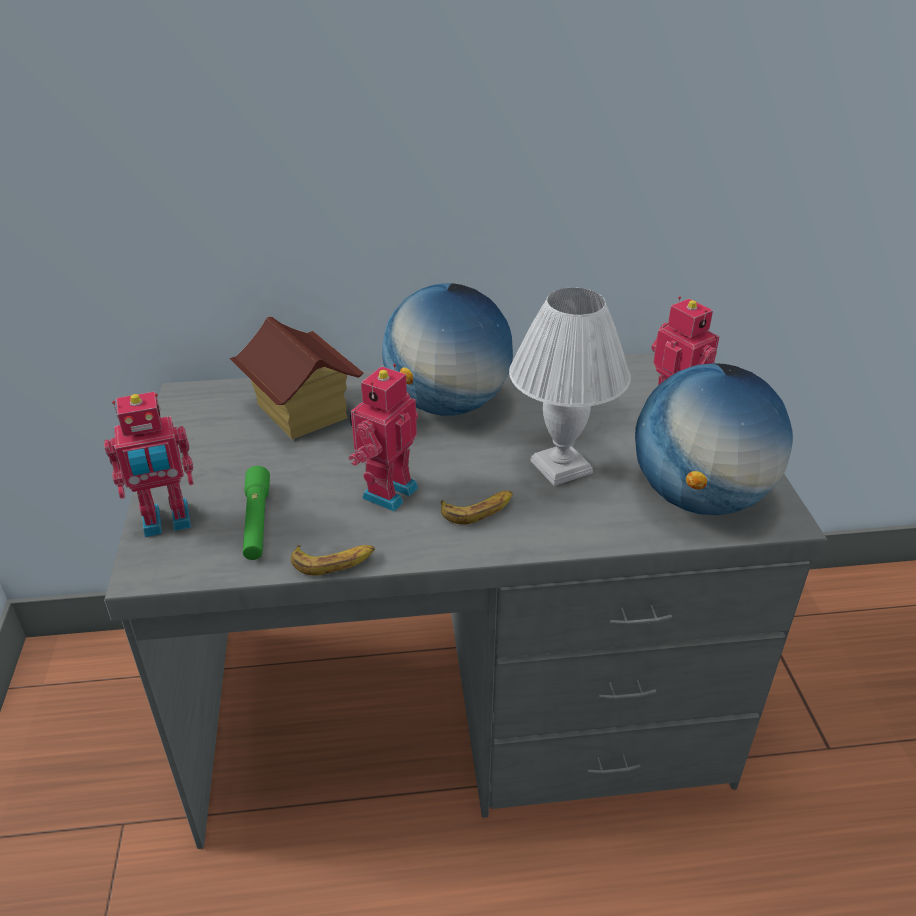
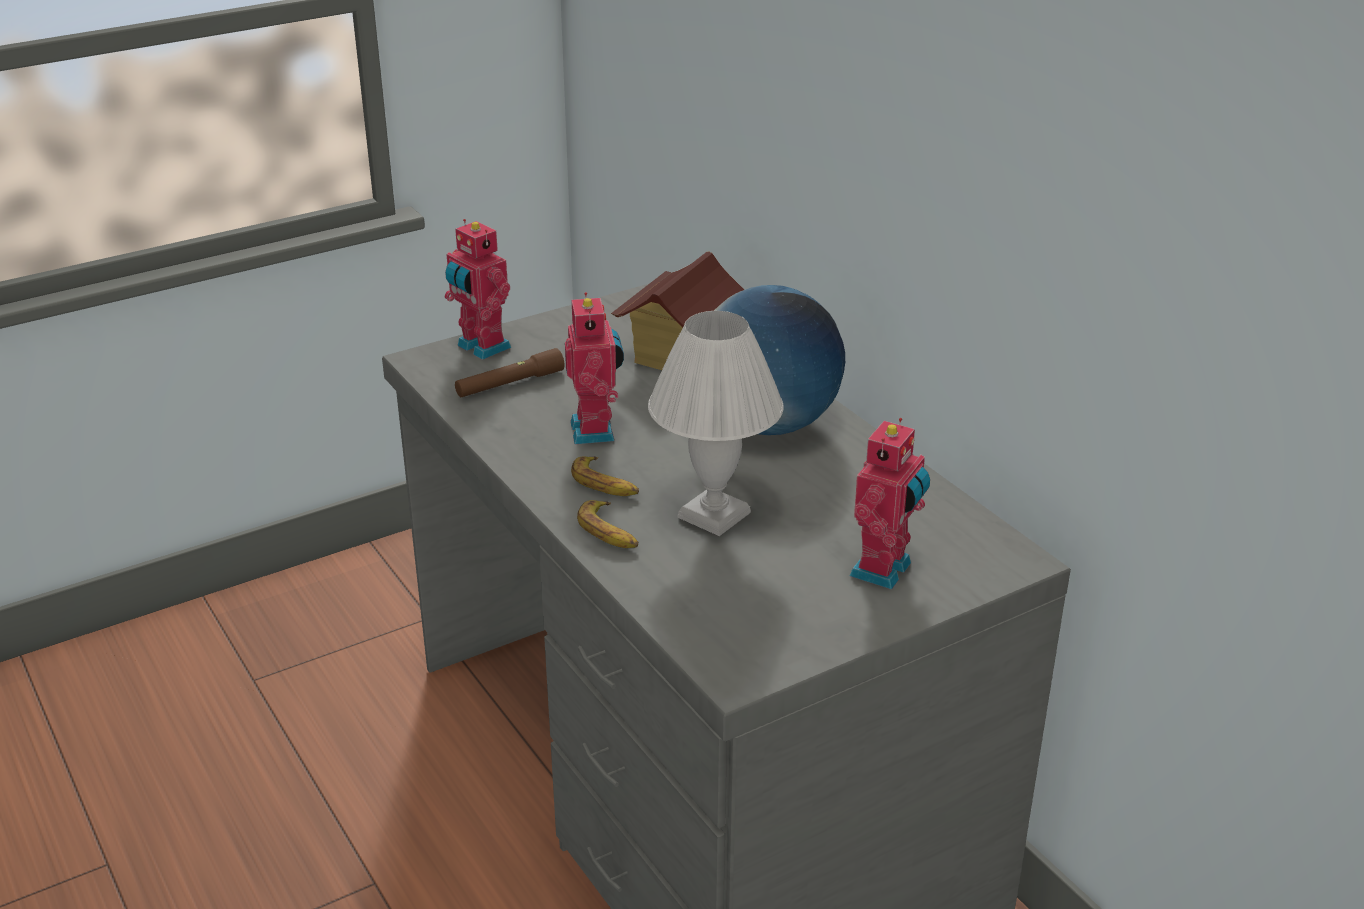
camera: 65 degrees right, 5 degrees down
green flashlight [243,466,270,560] -> brown flashlight [455,348,564,397]
banana [291,545,375,576] -> banana moved to [577,500,638,548]
toy robot [349,364,418,511] -> toy robot turned 75 degrees clockwise [565,292,624,444]
globe [635,363,793,515] -> none

